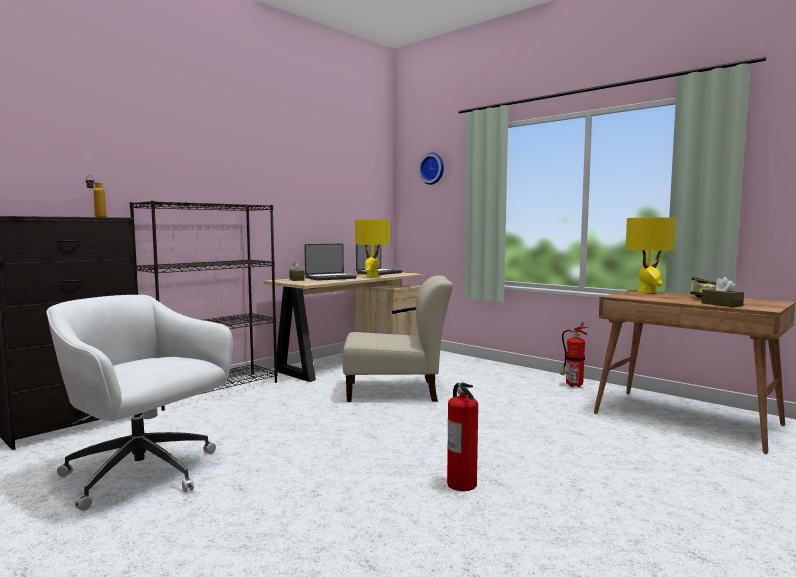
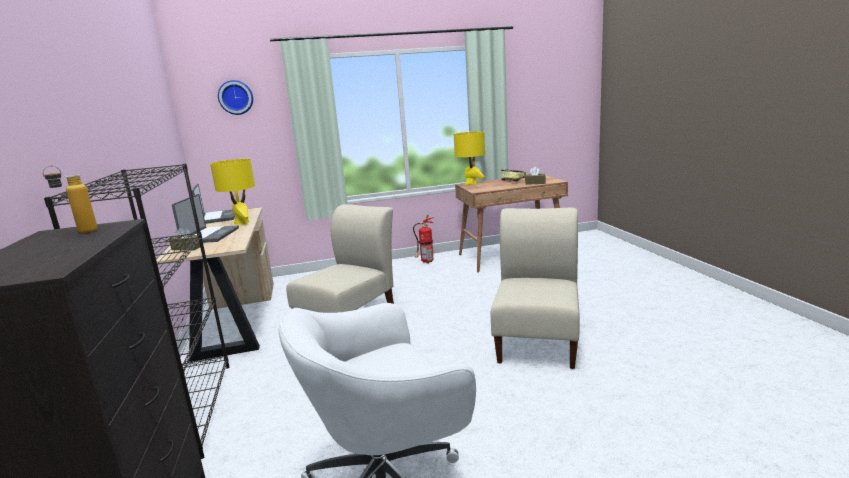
camera: 55 degrees left, 10 degrees up
fire extinguisher [447,383,478,491] -> beige chair [491,208,580,369]

